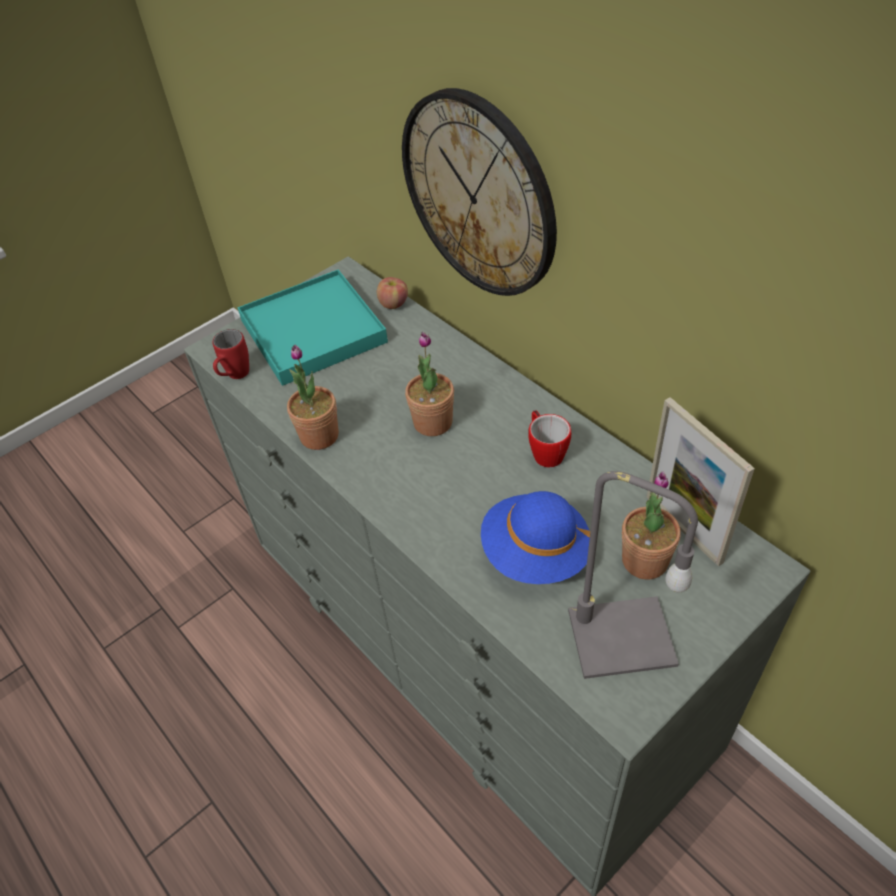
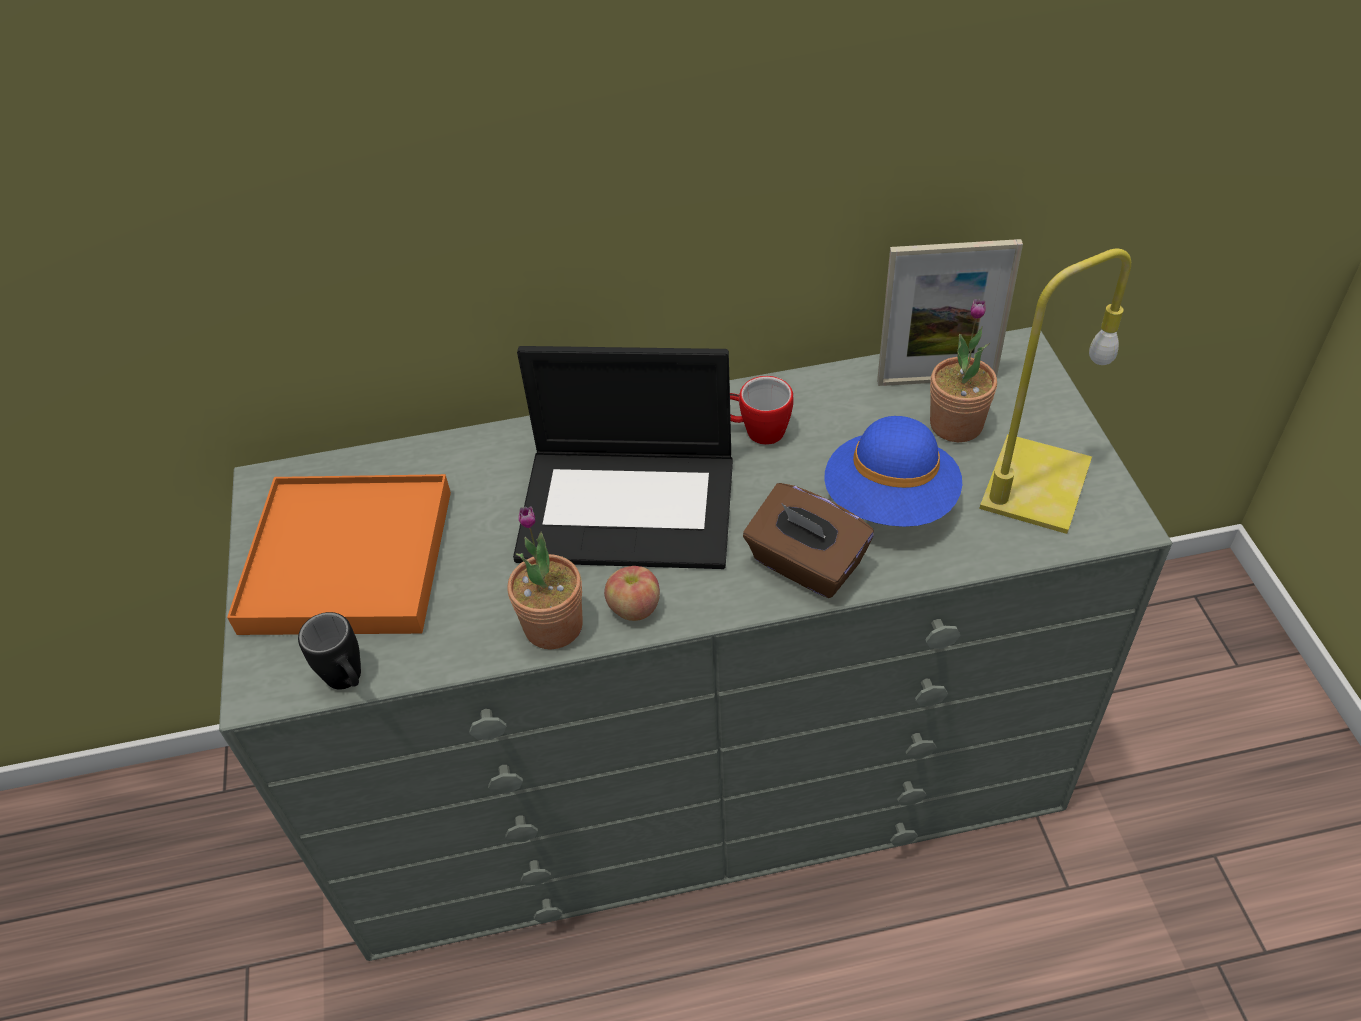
camera: 60 degrees left, 0 degrees up
red mug [213,329,249,379] -> black mug [298,612,361,690]
turquoise tray [238,269,388,386] -> orange tray [227,474,451,635]
apple [377,277,408,309] -> apple moved to [604,566,660,621]
wall clock [402,88,557,296] -> none
potted plant [405,332,454,436] -> laptop [513,346,733,569]
grey table lamp [568,471,698,679] -> yellow table lamp [979,249,1131,534]
none -> brown tissue box [743,483,874,598]

